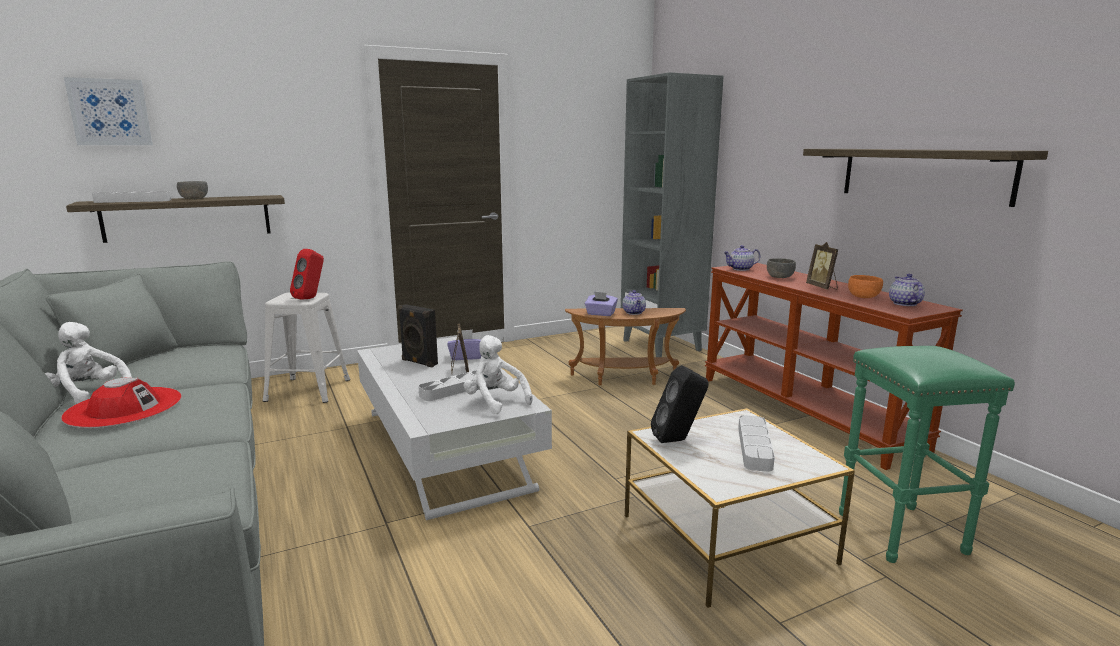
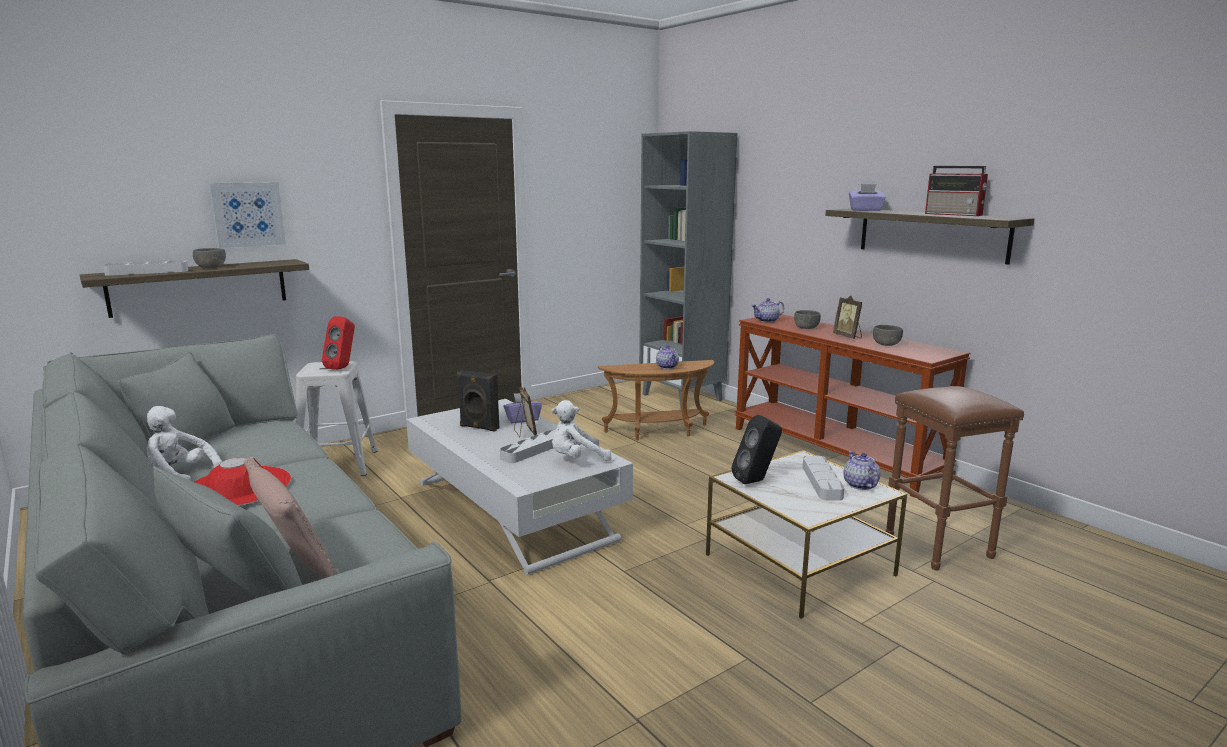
camera: 10 degrees left, 0 degrees up
picture [64,77,152,145] -> picture moved to [209,182,286,248]
white plush toy [464,335,533,414] -> white plush toy turned 60 degrees counterclockwise [551,400,612,461]
purple tissue box [585,291,618,316] -> purple tissue box moved to [849,184,886,211]
green stool [839,346,1015,563] -> brown stool [886,386,1024,570]
orange bowl [848,275,883,298] -> grey bowl [873,325,903,346]
teapot [889,274,925,306] -> teapot moved to [844,451,881,490]
none -> beige pillow [244,458,339,579]
none -> radio [925,166,988,216]

